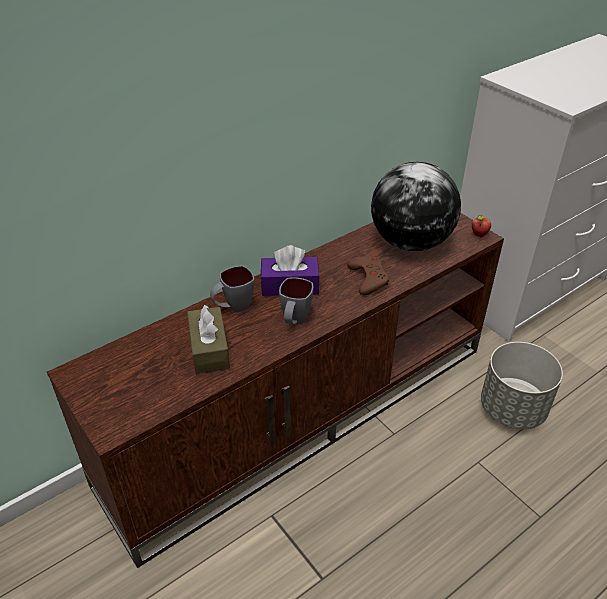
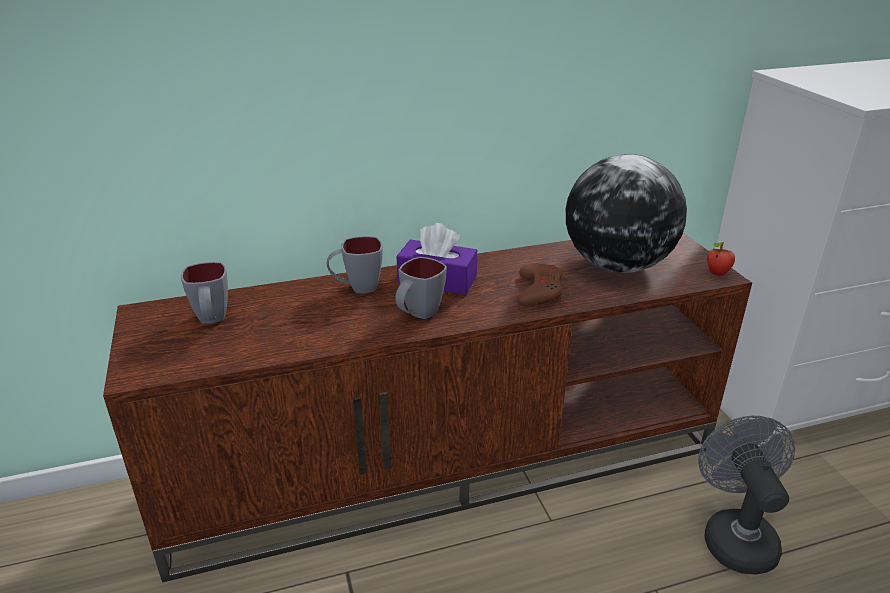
camera: 20 degrees right, 10 degrees down
brown tissue box [187,304,230,374] -> none
grey planter [481,342,563,429] -> grey fan [698,416,796,574]
none -> grey mug [181,262,228,324]

